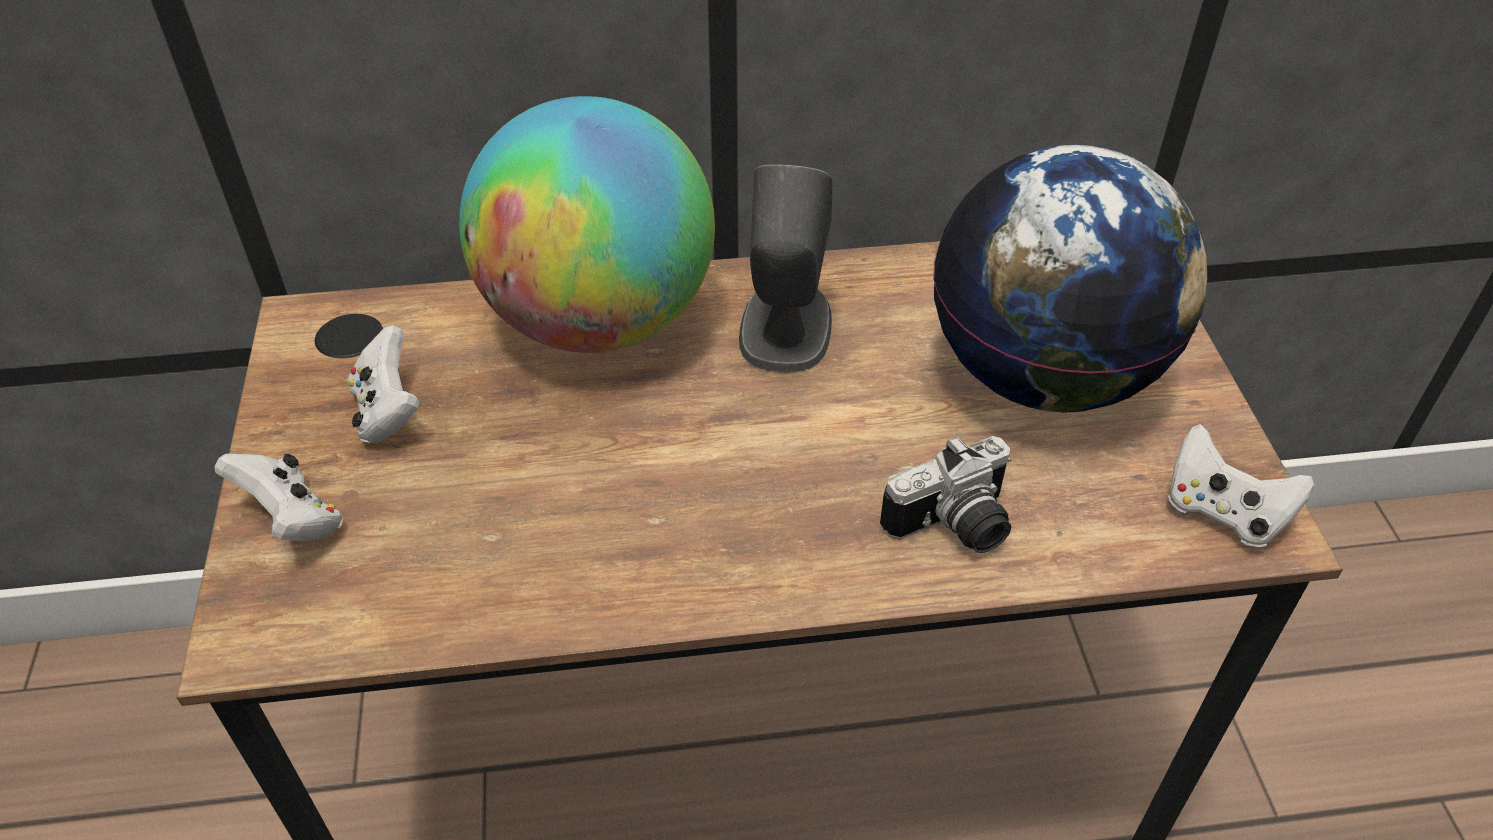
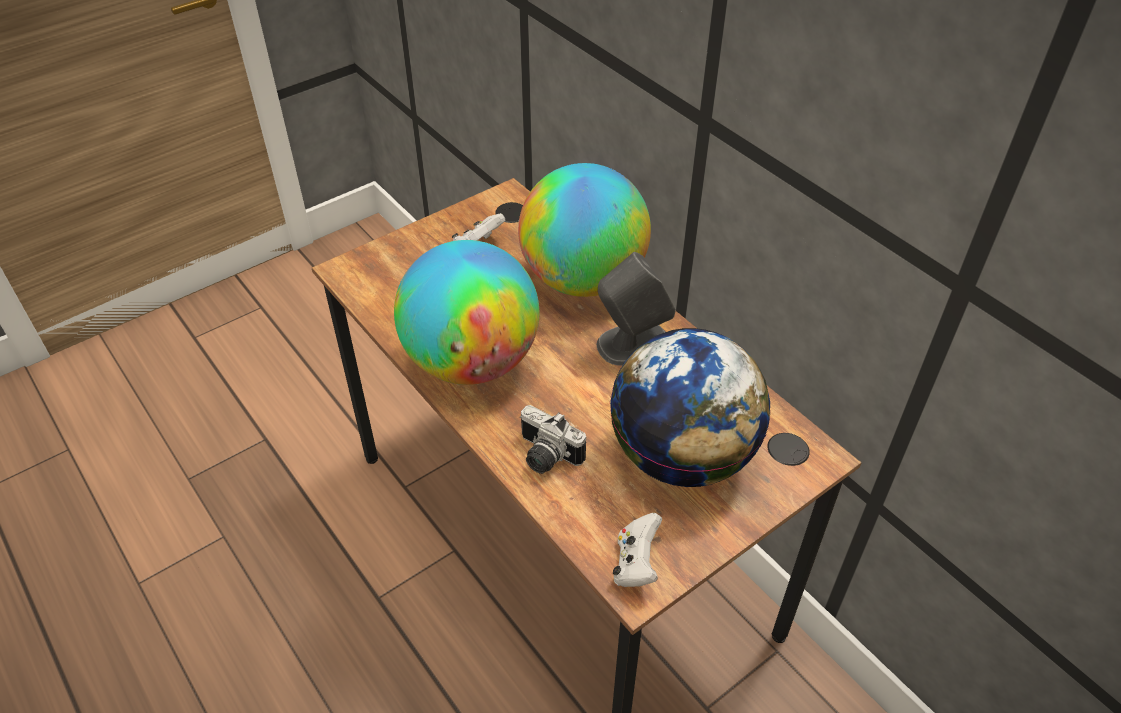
camera: 60 degrees right, 0 degrees up
white game controller [215,454,343,541] -> none
none -> globe [394,240,540,385]

